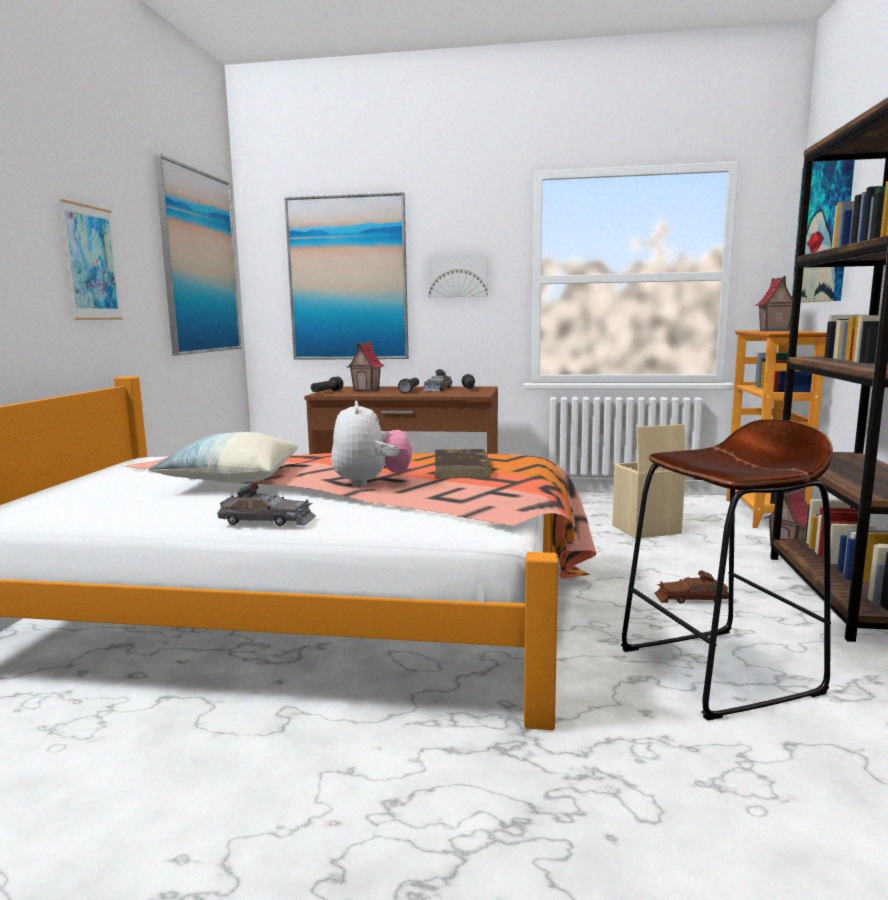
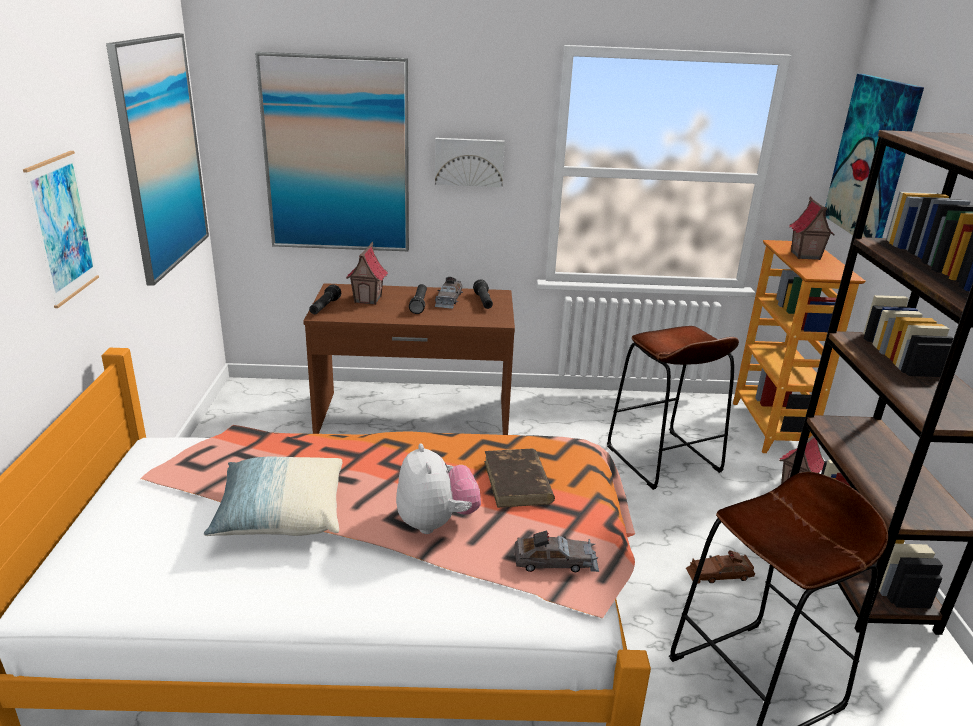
camera: 10 degrees left, 15 degrees up
grey toy car [218,483,316,526] -> grey toy car moved to [515,530,599,572]
beige storage box [612,424,685,539] -> brown stool [607,326,739,490]

